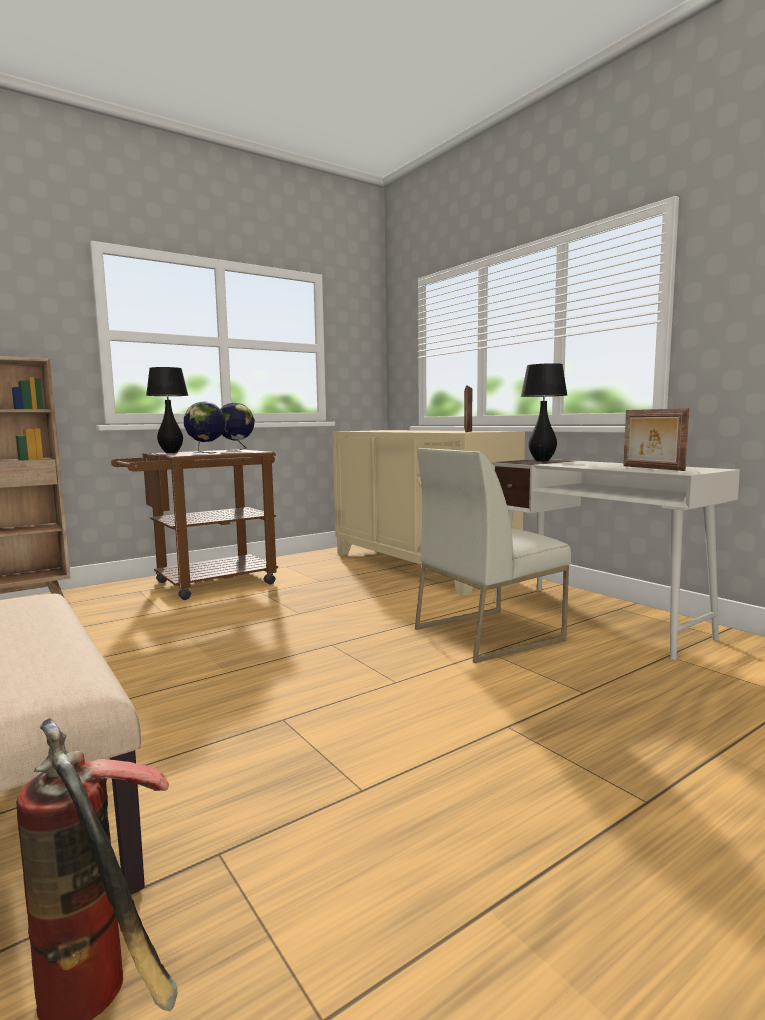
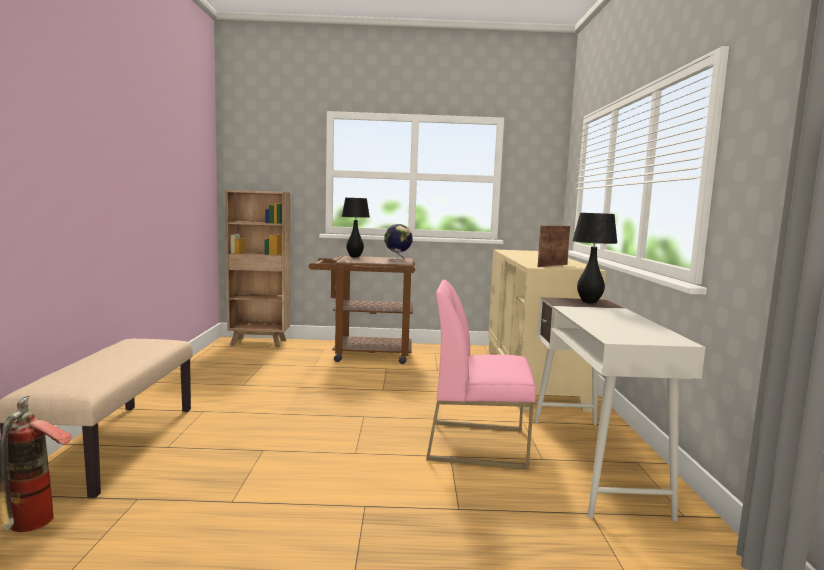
camera: 35 degrees right, 0 degrees up
globe [184,401,225,454] -> none
white chair [415,448,571,663] -> pink chair [426,280,536,469]
picture frame [623,408,689,471] -> none

